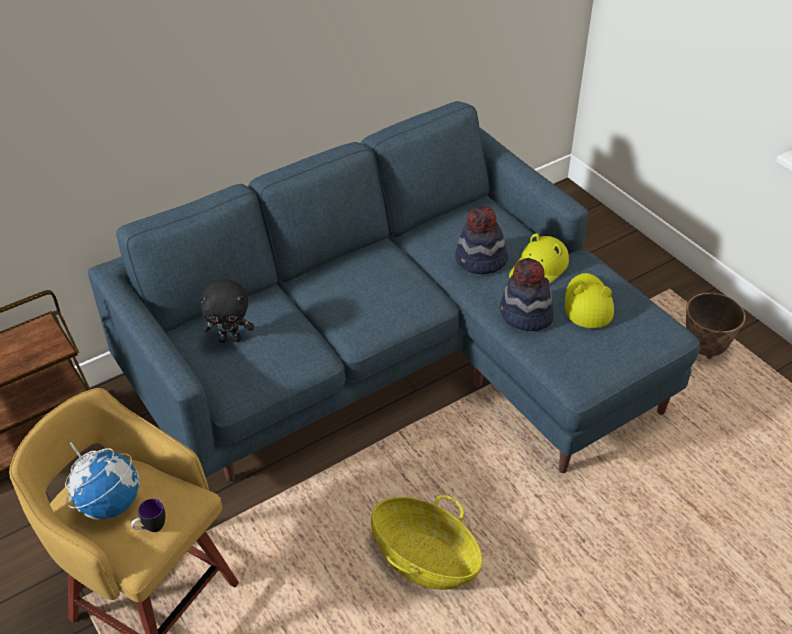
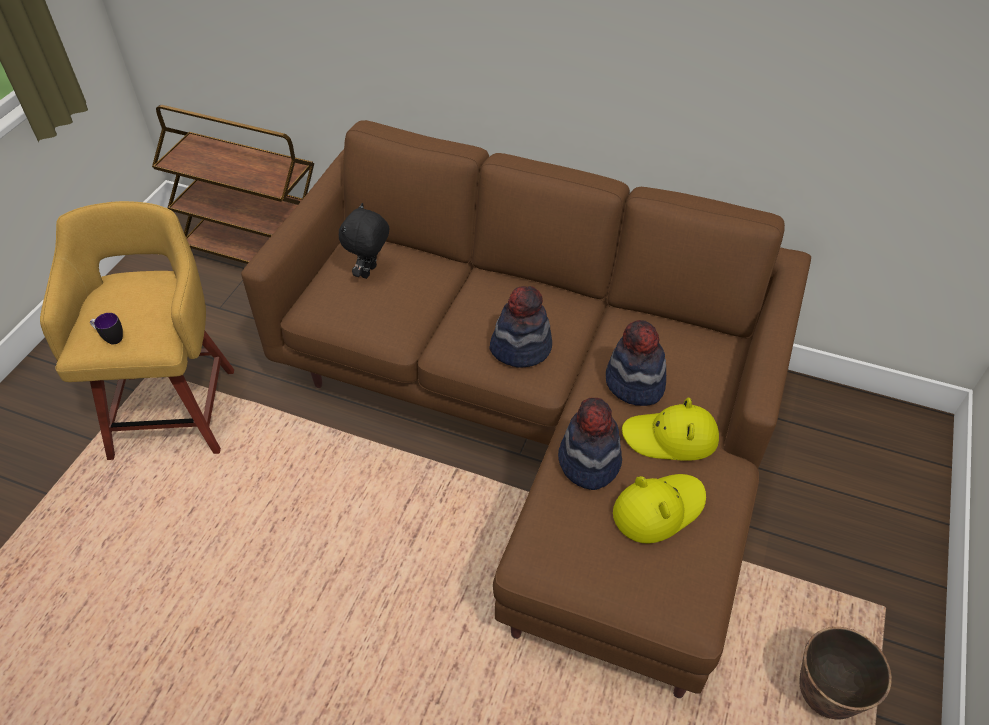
camera: 55 degrees right, 5 degrees up
globe [65,443,140,520] -> none
blue sofa [88,101,700,481] -> brown sofa [241,120,811,698]
black plush toy [200,279,254,343] -> black plush toy turned 60 degrees clockwise [339,203,389,279]
basket [371,495,482,590] -> none
none -> hat [489,286,552,368]

